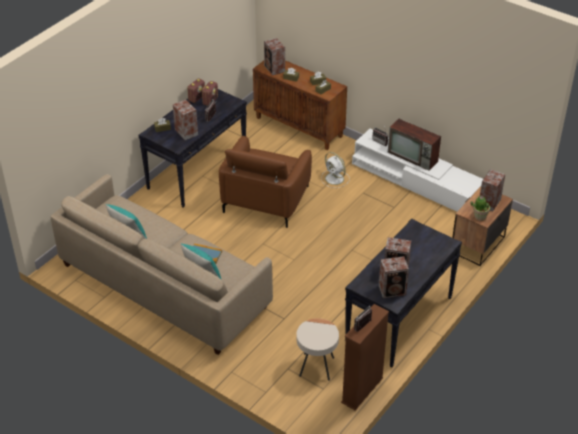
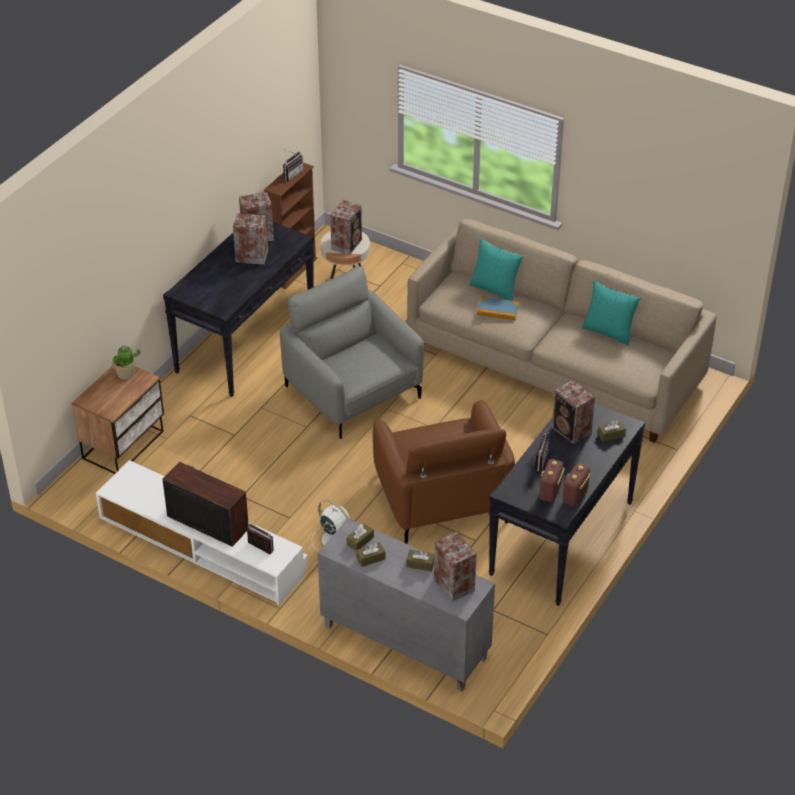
camera: 175 degrees right, 0 degrees up
brown armchair [219,136,312,228] -> brown armchair turned 150 degrees clockwise [373,400,515,544]
brown cabinet [253,60,347,150] -> grey cabinet [318,518,495,691]
speaker [480,169,505,212] -> speaker moved to [330,200,362,255]
none -> grey armchair [280,266,424,439]

